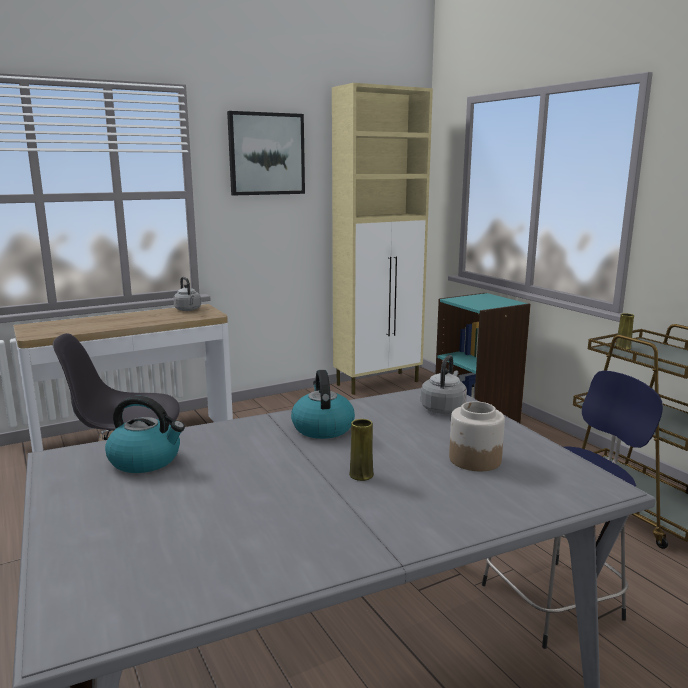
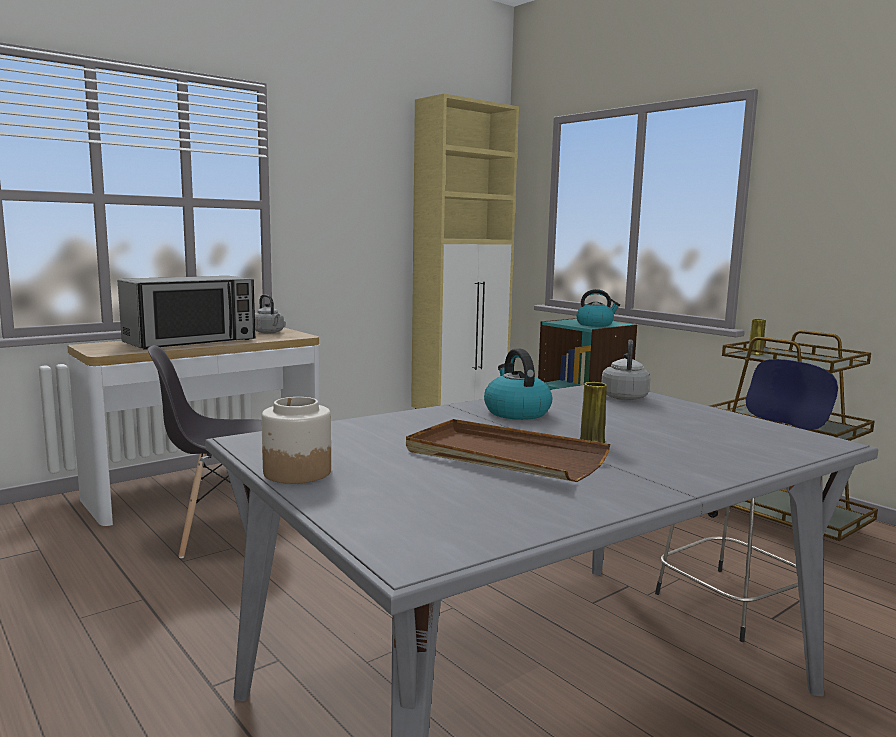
camera: 10 degrees left, 5 degrees down
kettle [105,396,185,473] -> kettle moved to [576,289,620,327]
picture [227,111,305,195] -> none
jar [449,401,505,471] -> jar moved to [261,397,331,484]
none -> microwave [118,276,255,350]
none -> brown tray [406,419,610,482]

